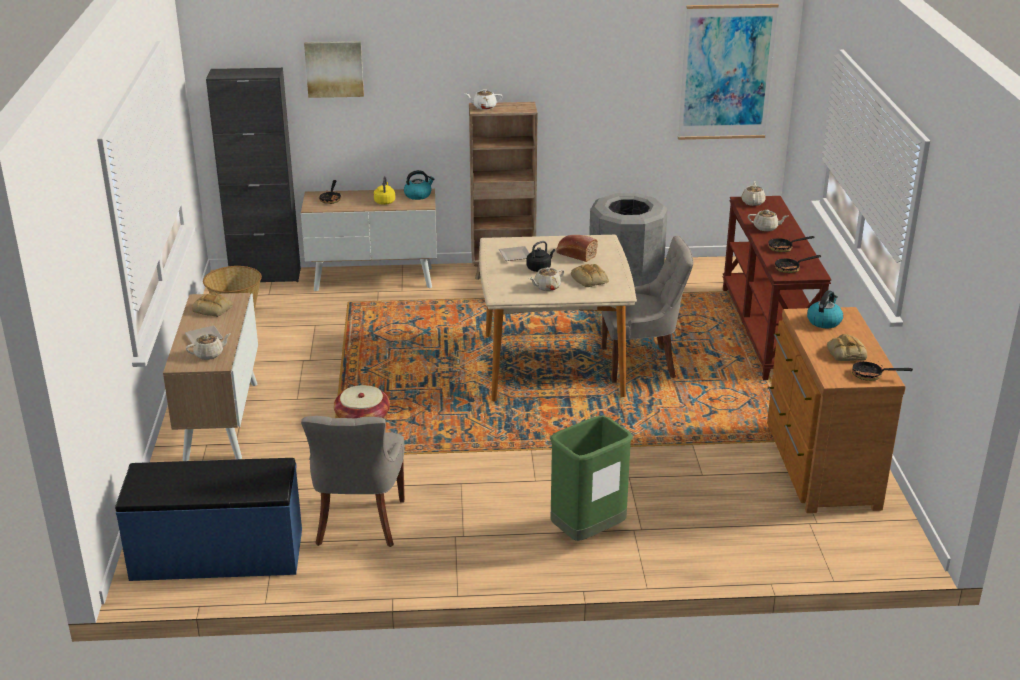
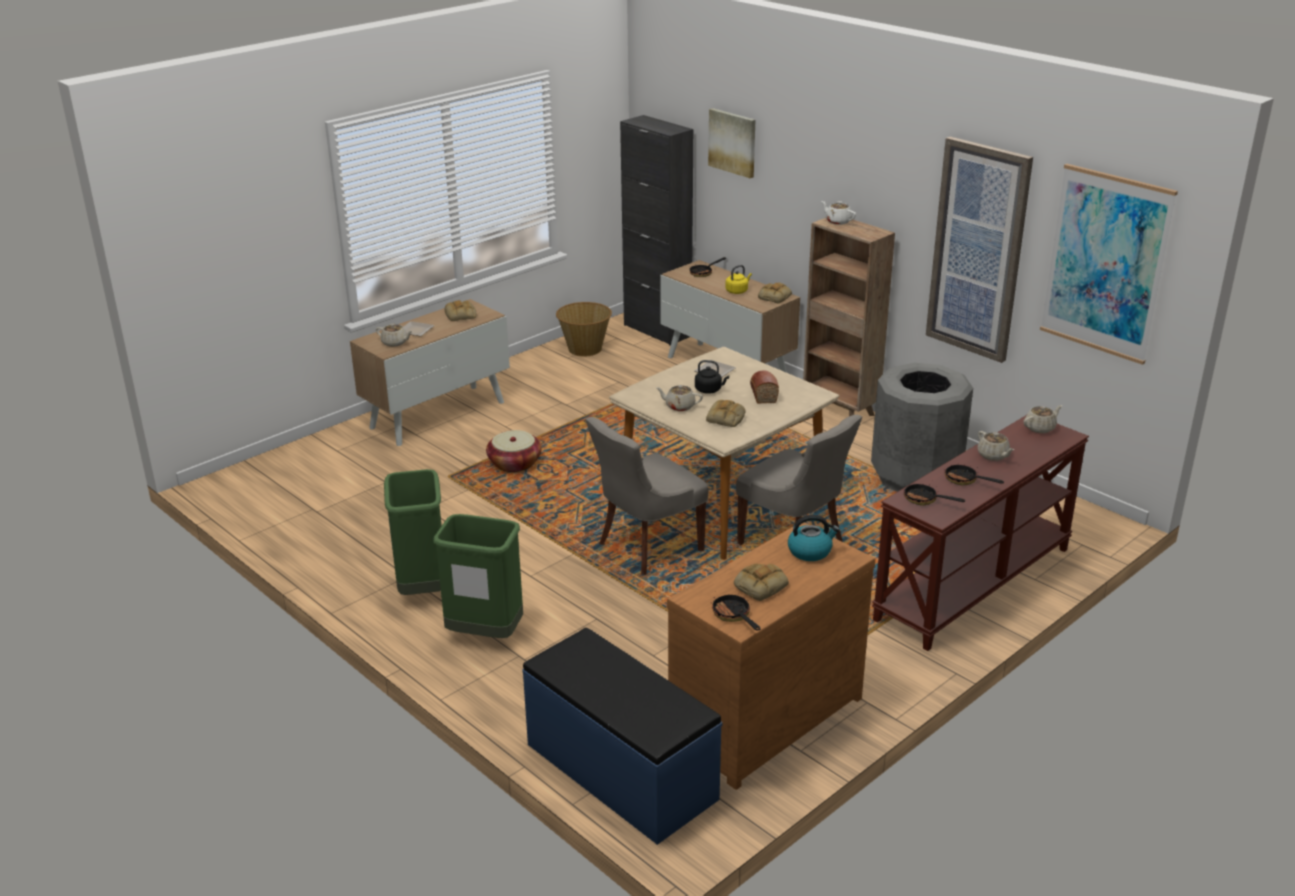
camera: 50 degrees right, 0 degrees up
blue bench [115,458,302,581] -> blue bench moved to [522,628,722,845]
grey chair [301,416,405,547] -> grey chair moved to [586,417,708,575]
kettle [404,170,434,200] -> bread [758,282,792,303]
none -> green trash can [384,469,442,595]
none -> picture [926,137,1033,363]

